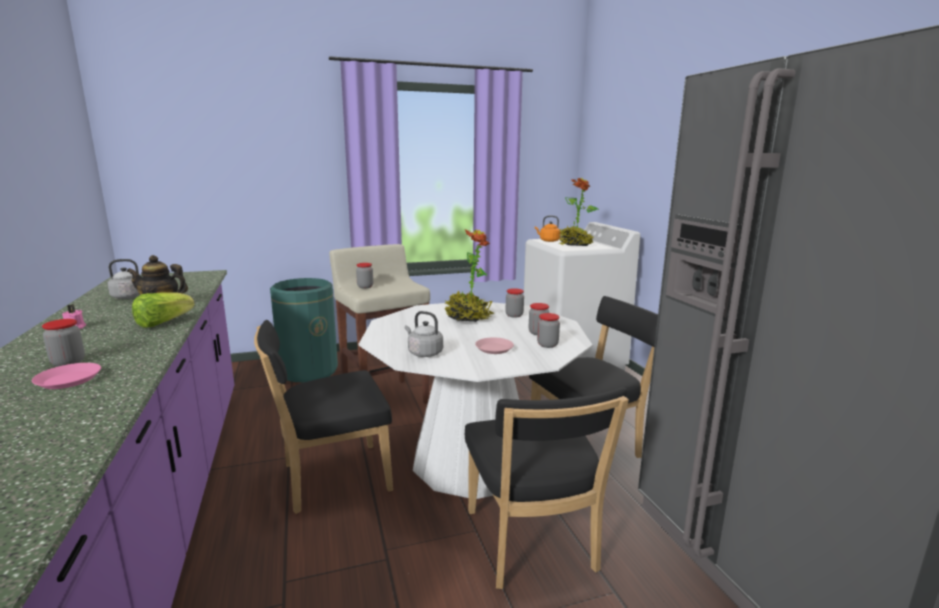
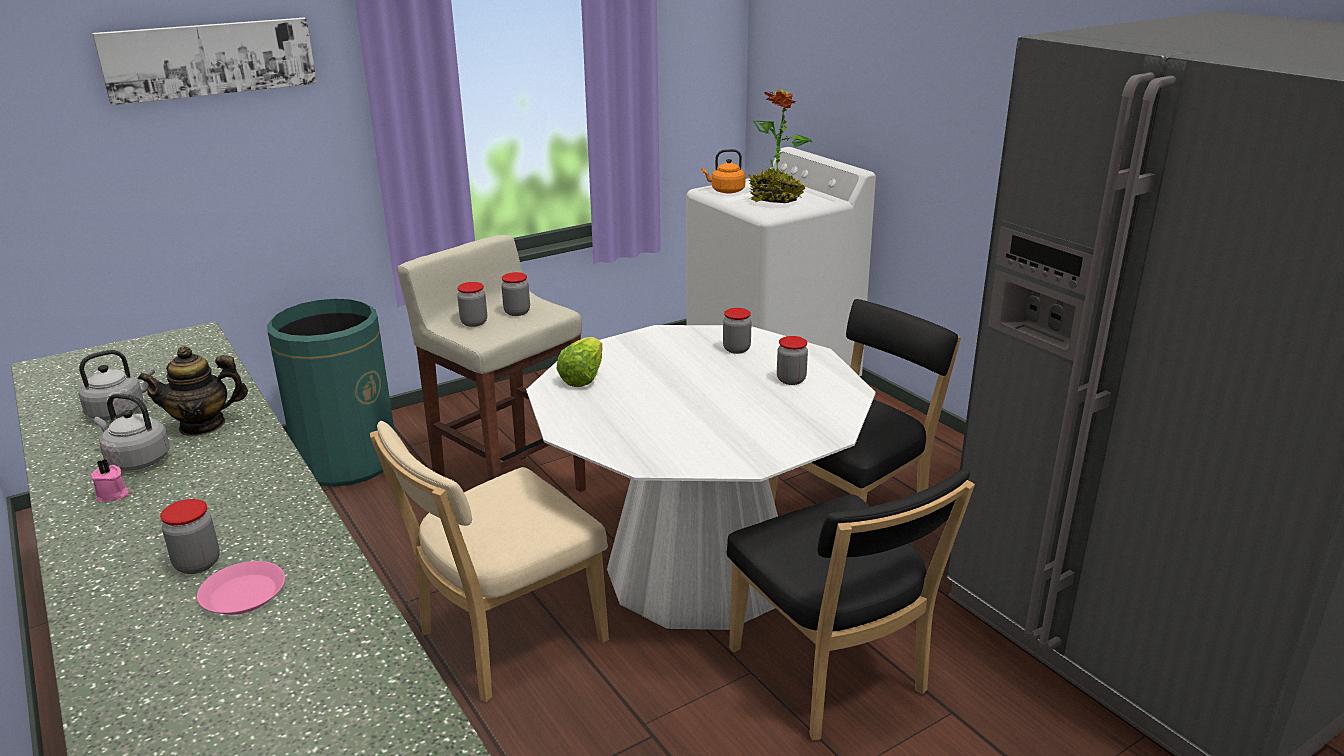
camera: 15 degrees left, 10 degrees up
lettuce [132,292,195,328] -> lettuce moved to [556,337,602,387]
black chair [254,320,393,514] -> beige chair [370,421,609,702]
grey kettle [405,311,443,357] -> grey kettle moved to [94,394,170,471]
potted plant [444,230,494,322] -> none
pink plate [475,337,514,354] -> none
jar [537,313,560,348] -> jar moved to [501,272,530,316]
none -> picture [92,18,317,105]

